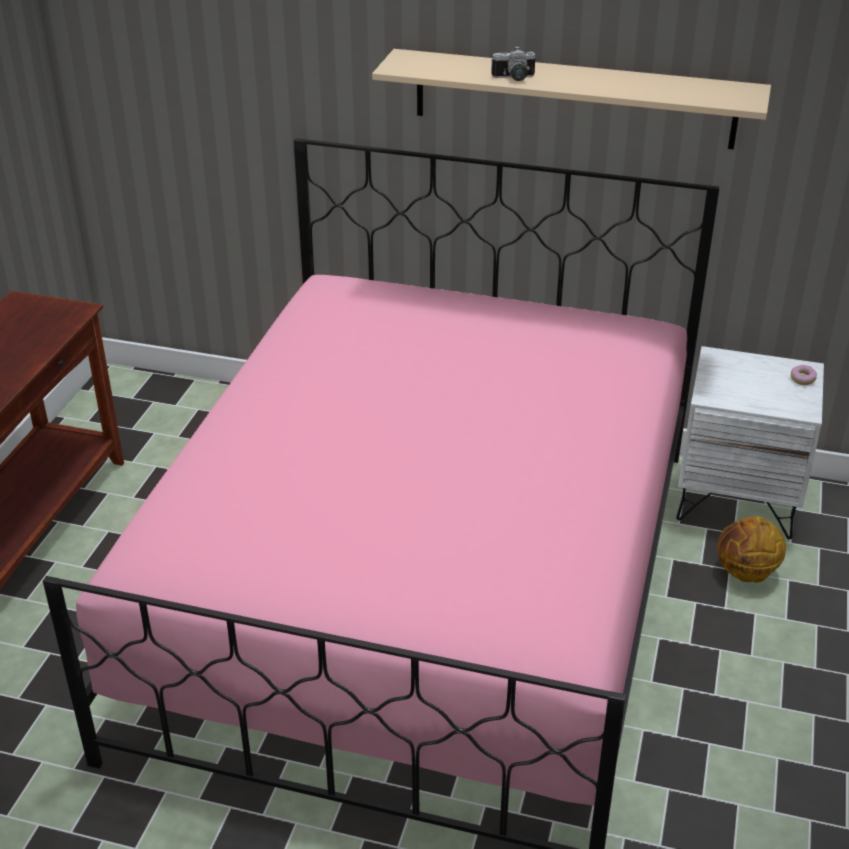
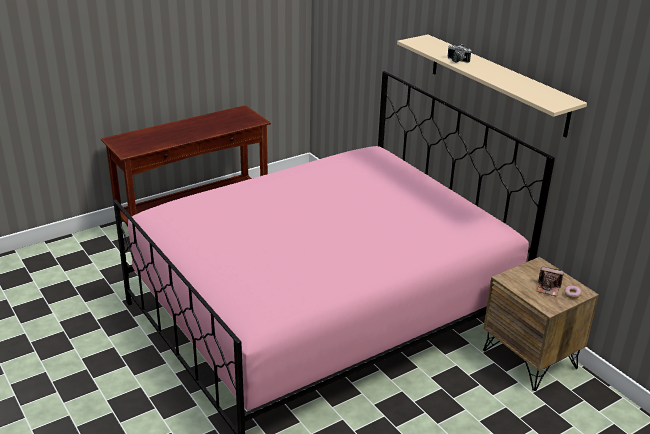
camera: 40 degrees right, 5 degrees down
white nightstand [676,346,824,539] -> brown nightstand [483,257,599,391]
basketball [717,516,786,583] -> none
none -> camera [536,267,564,297]

